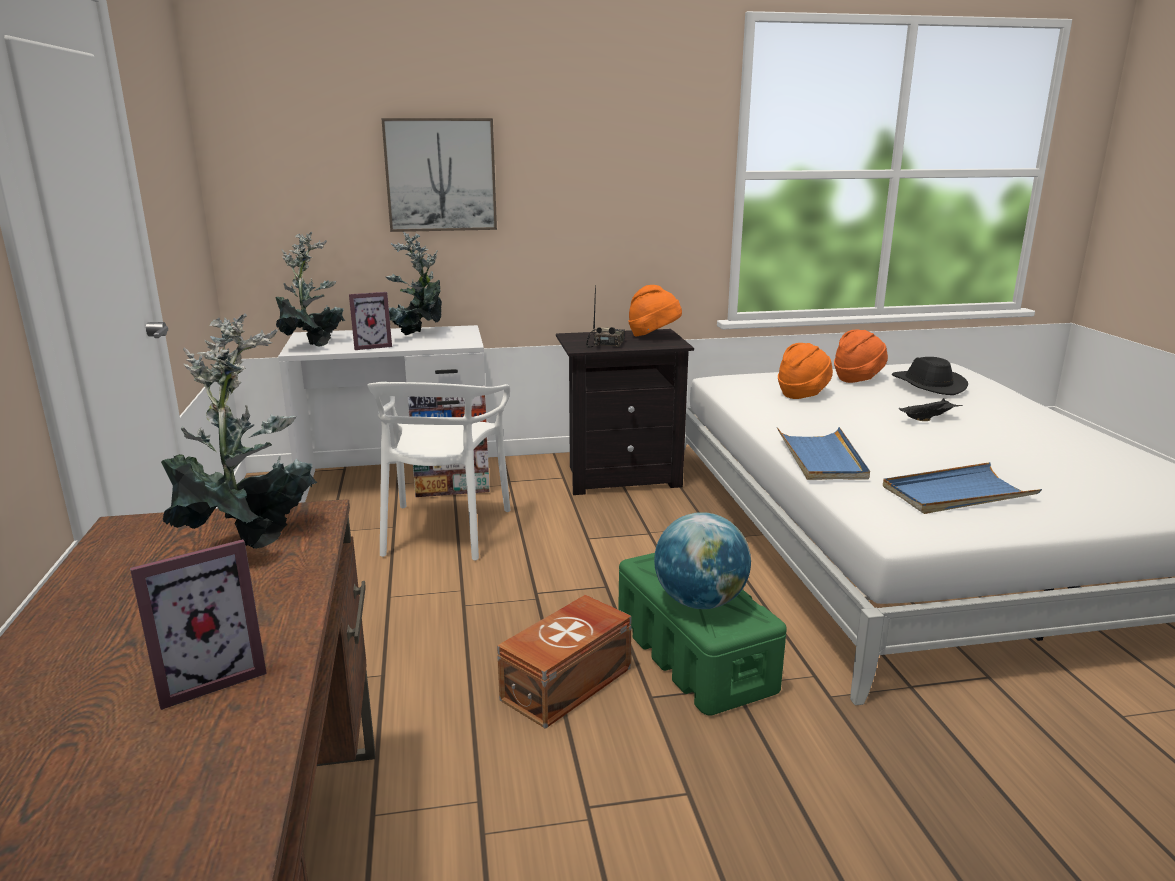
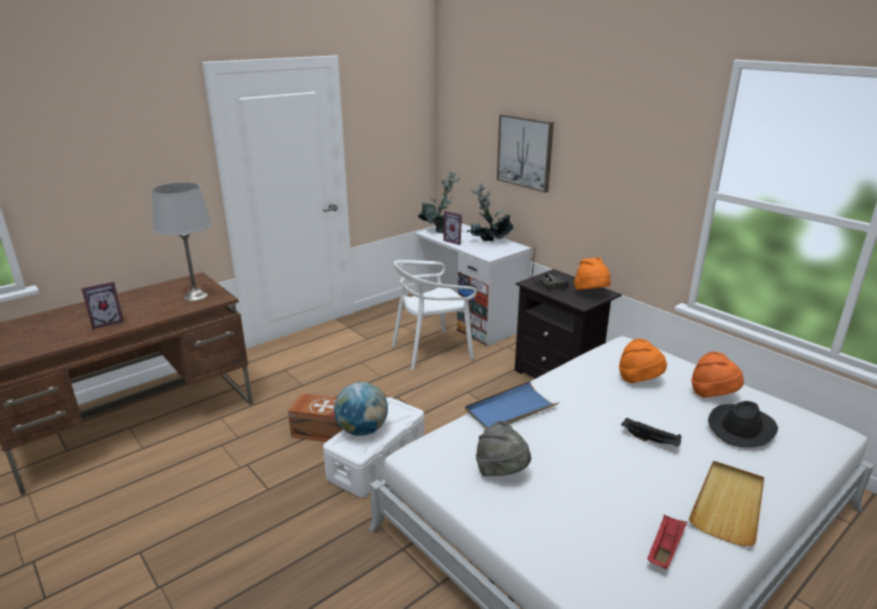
camera: 60 degrees right, 5 degrees up
picture frame [130,539,267,710] -> picture frame turned 60 degrees counterclockwise [81,282,124,330]
potted plant [161,314,317,549] -> grey table lamp [152,182,212,301]
green storage box [618,553,787,716] -> white storage box [323,397,424,498]
blue tray [883,462,1042,514] -> grey hat [476,421,531,476]
none -> red tray [647,514,687,569]
none -> beige tray [689,461,764,546]

